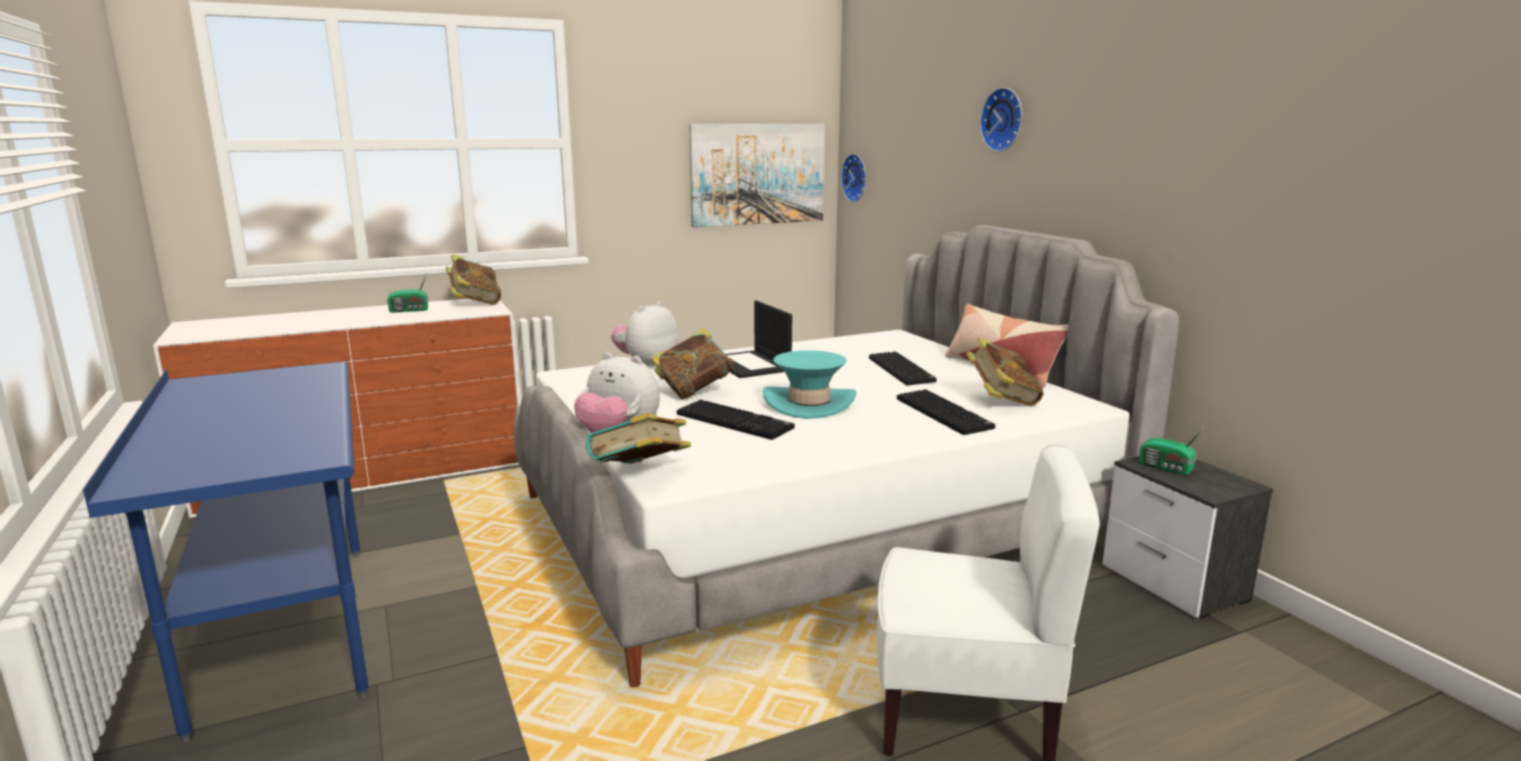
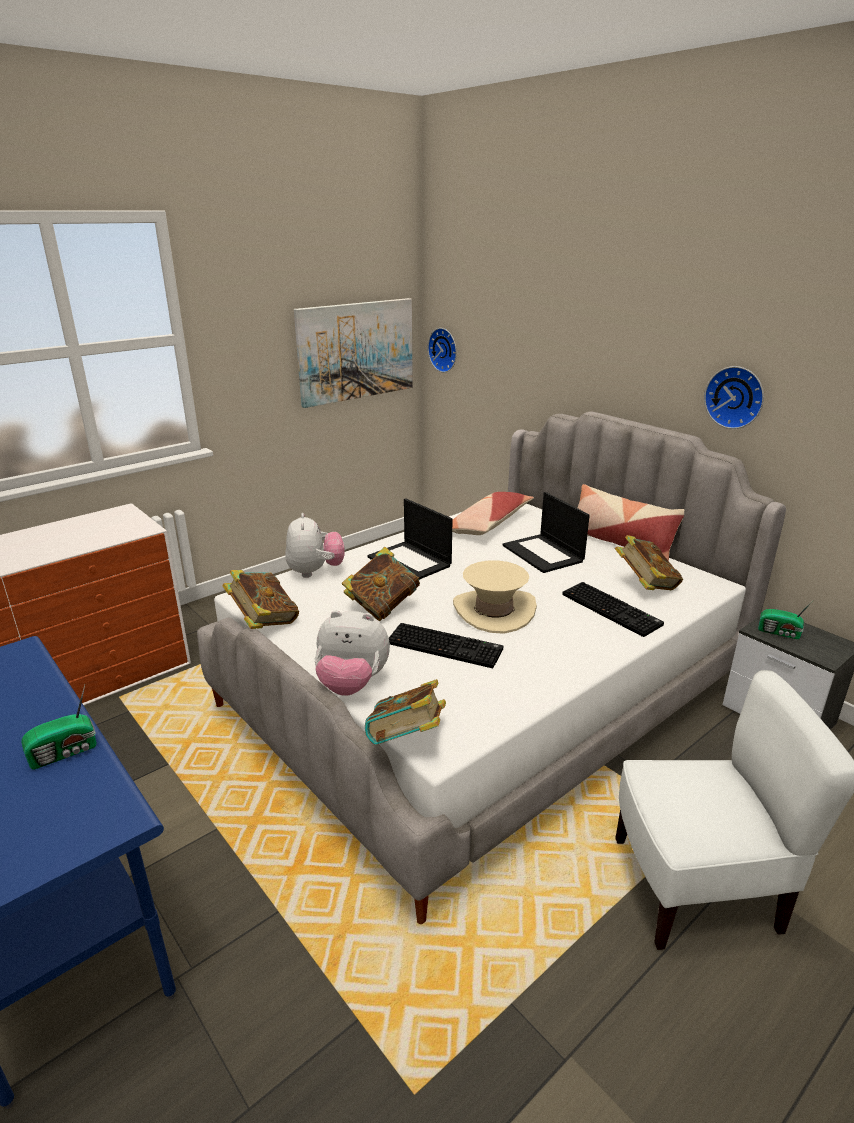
camera: 15 degrees left, 10 degrees up
radio [387,274,428,313] -> radio moved to [21,685,97,770]
book [446,254,501,305] -> book moved to [222,570,299,629]
plush toy [611,301,678,368] -> plush toy turned 150 degrees clockwise [285,513,344,578]
turquoise hat [763,350,856,419] -> beige hat [453,560,537,634]
keyboard [869,351,937,385] -> laptop [503,492,590,573]
wall clock [980,87,1022,152] -> wall clock moved to [704,366,764,429]
none -> pillow [452,492,534,535]

